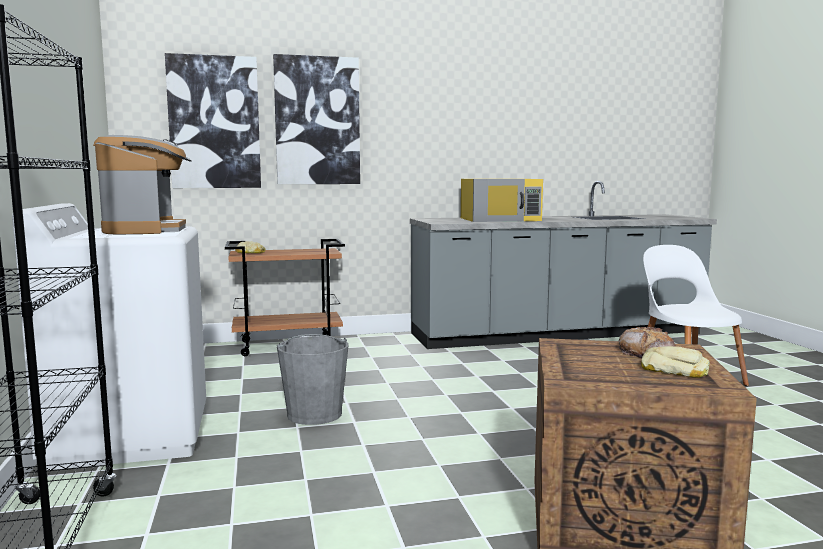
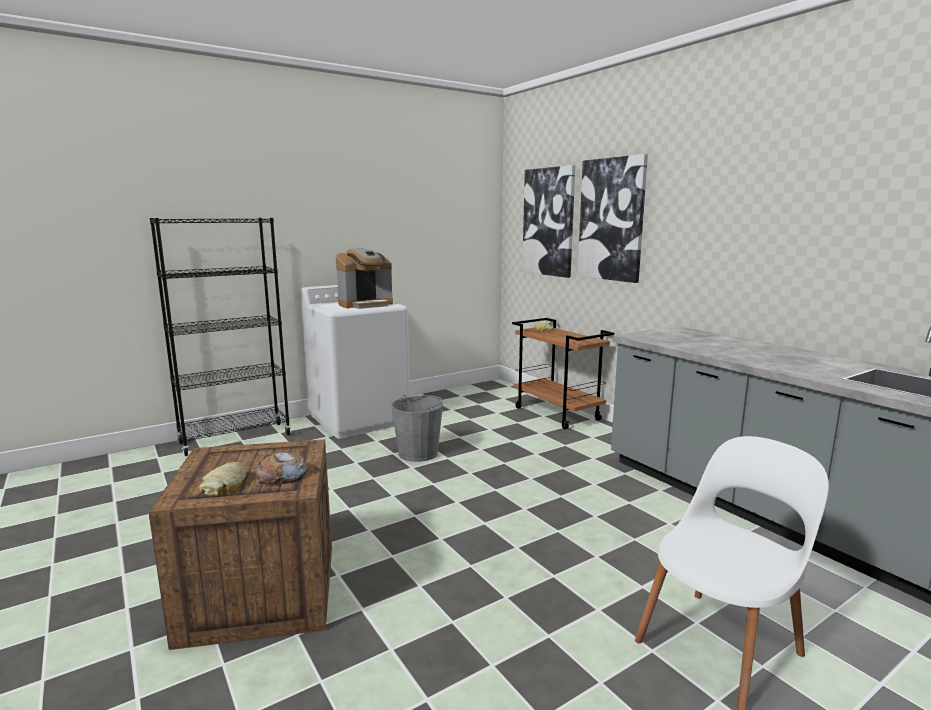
camera: 70 degrees right, 5 degrees up
yellow microwave [461,179,543,222] -> none

